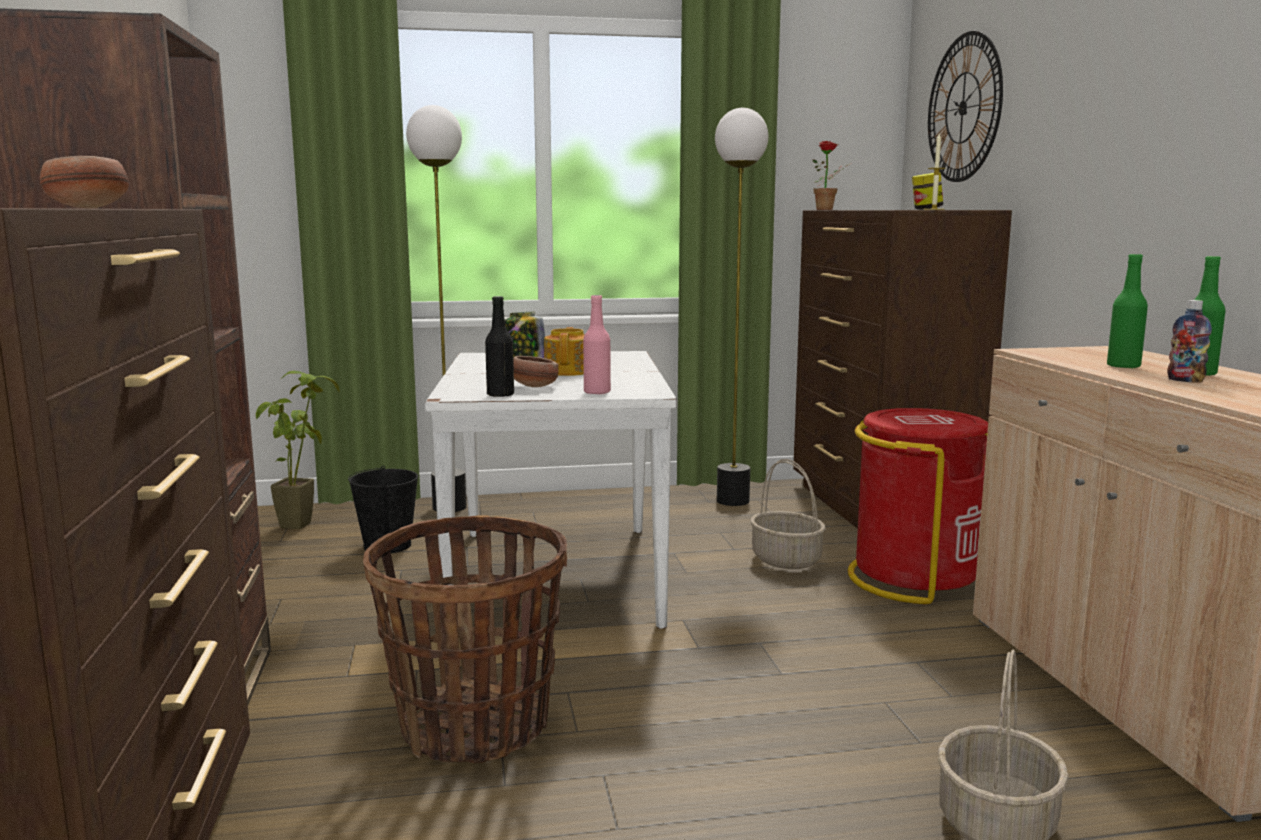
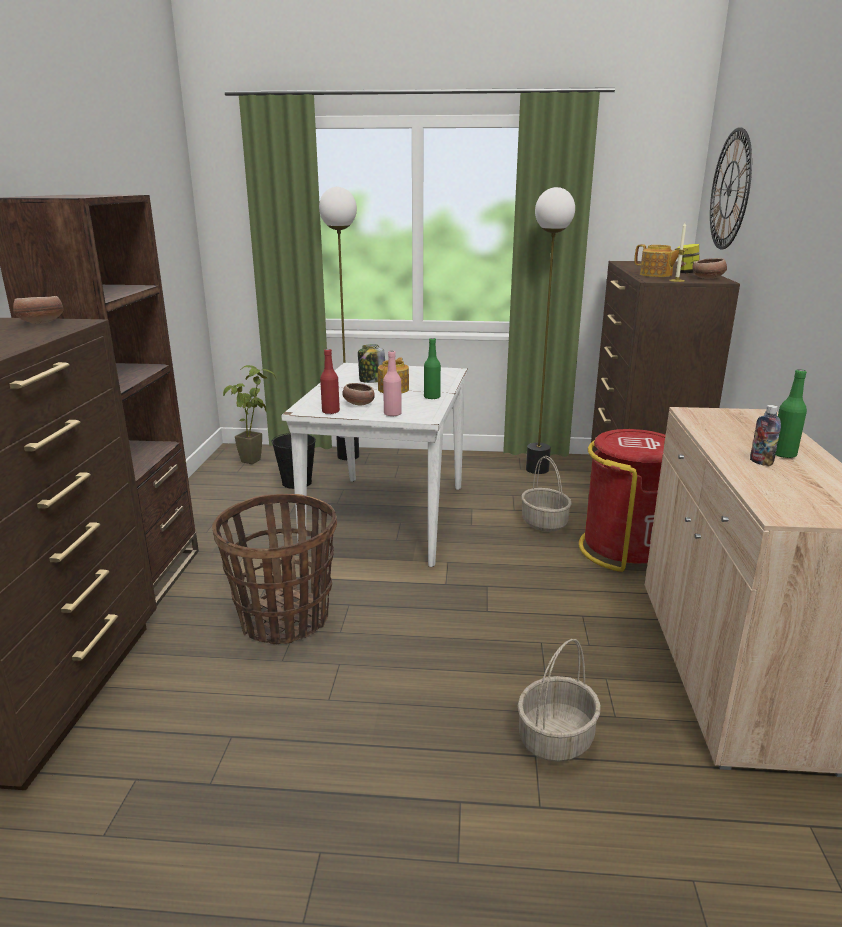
camera: 15 degrees right, 10 degrees up
black bottle [485,296,514,397] -> red bottle [320,349,340,414]
potted plant [813,141,851,210] -> none
green bottle [1107,254,1148,369] -> green bottle moved to [424,338,441,399]
none -> teapot [634,244,685,277]
none -> bowl [692,258,727,279]

